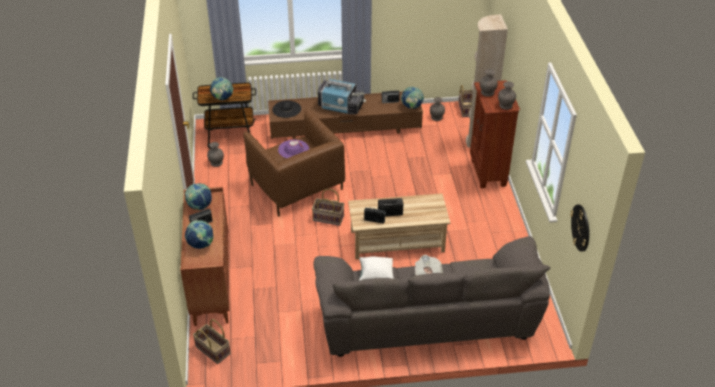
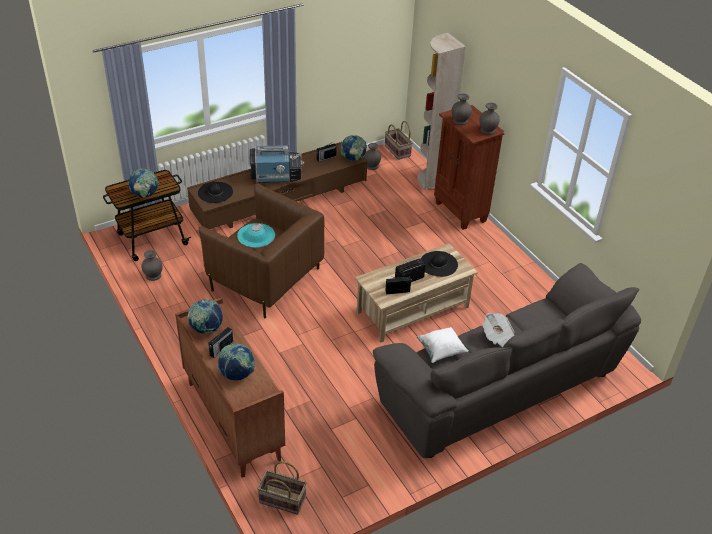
camera: 25 degrees left, 0 degrees up
purple hat [278,140,309,158] -> turquoise hat [237,223,275,248]
basket [312,189,344,226] -> none
wall clock [570,204,589,252] -> none
none -> black hat [421,251,458,277]

